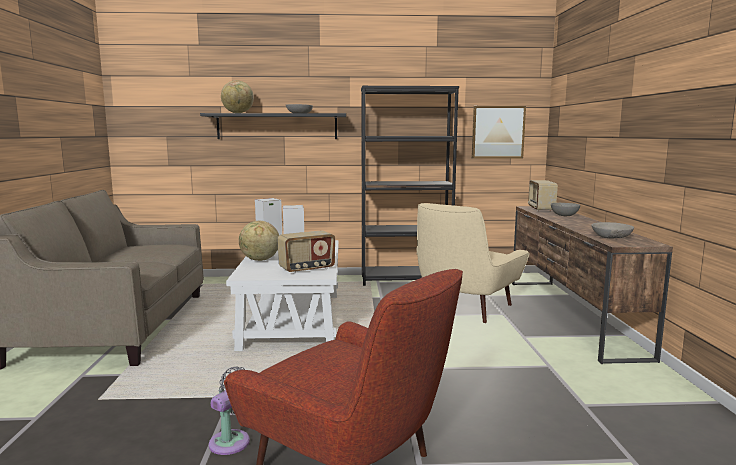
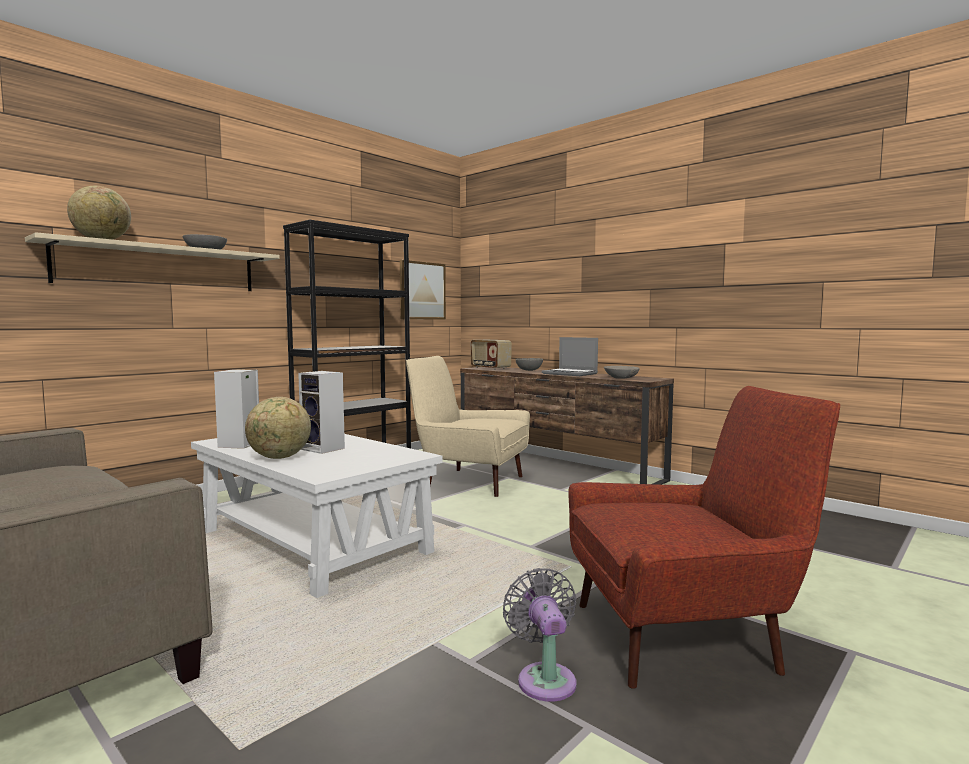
camera: 45 degrees left, 5 degrees down
black shelf [200,113,346,139] -> beige shelf [25,232,280,291]
radio [277,230,335,274] -> none
beige armchair [417,203,530,323] -> beige armchair turned 120 degrees clockwise [406,356,530,497]
none -> laptop [542,337,598,376]

